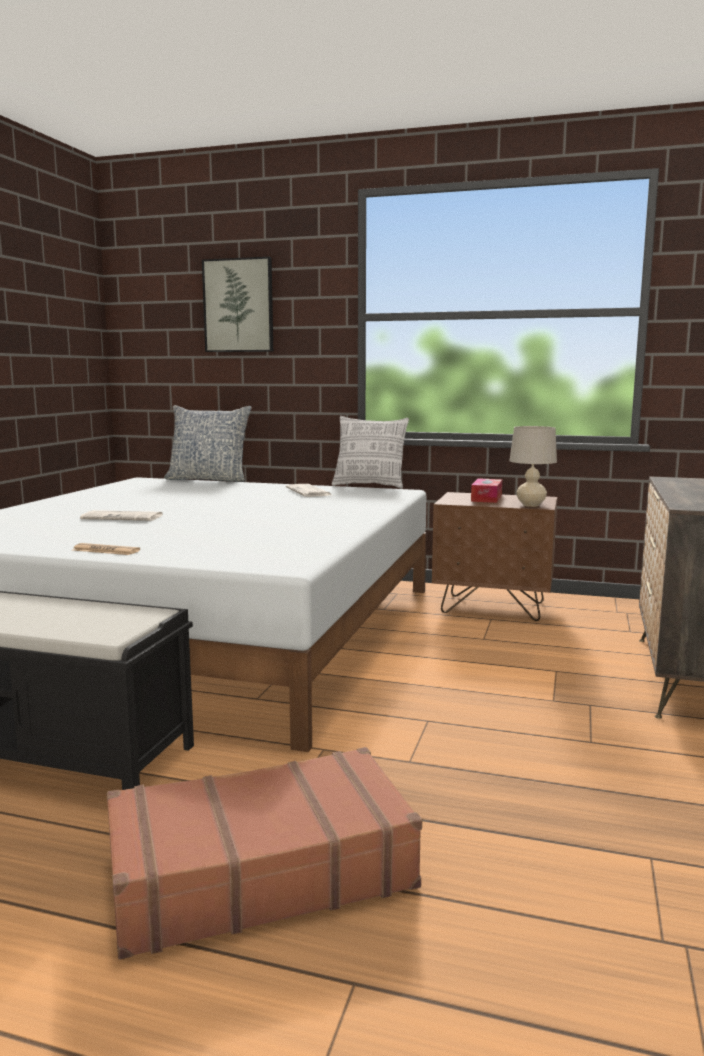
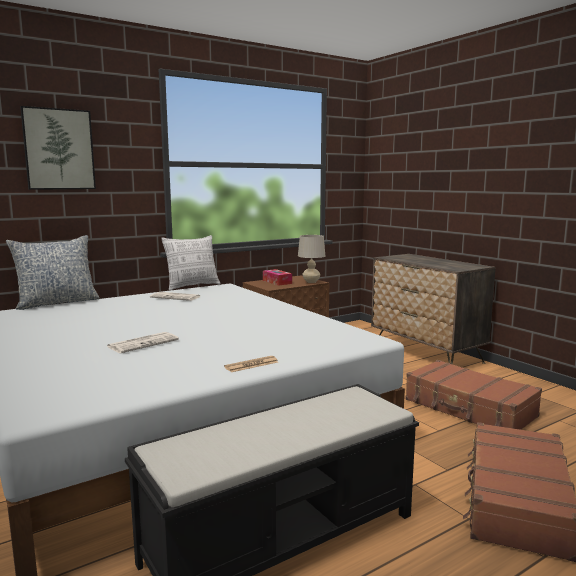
camera: 50 degrees left, 0 degrees up
none -> brown suitcase [405,360,542,430]

